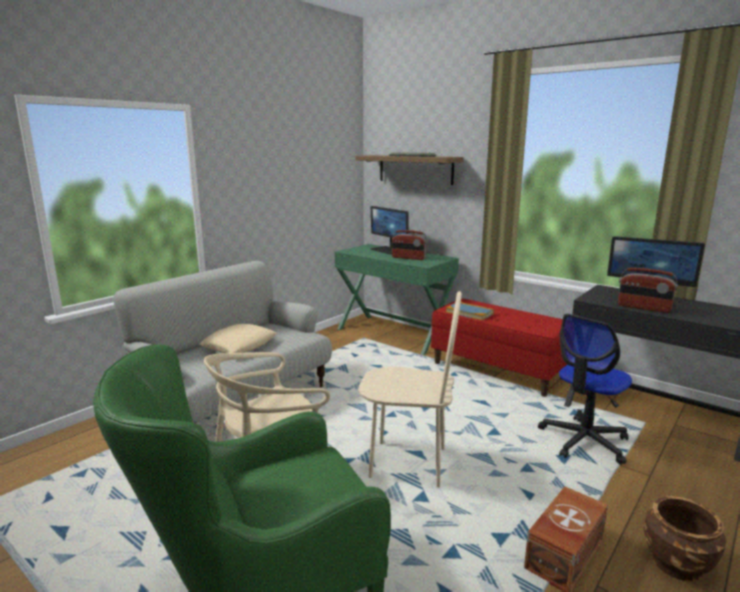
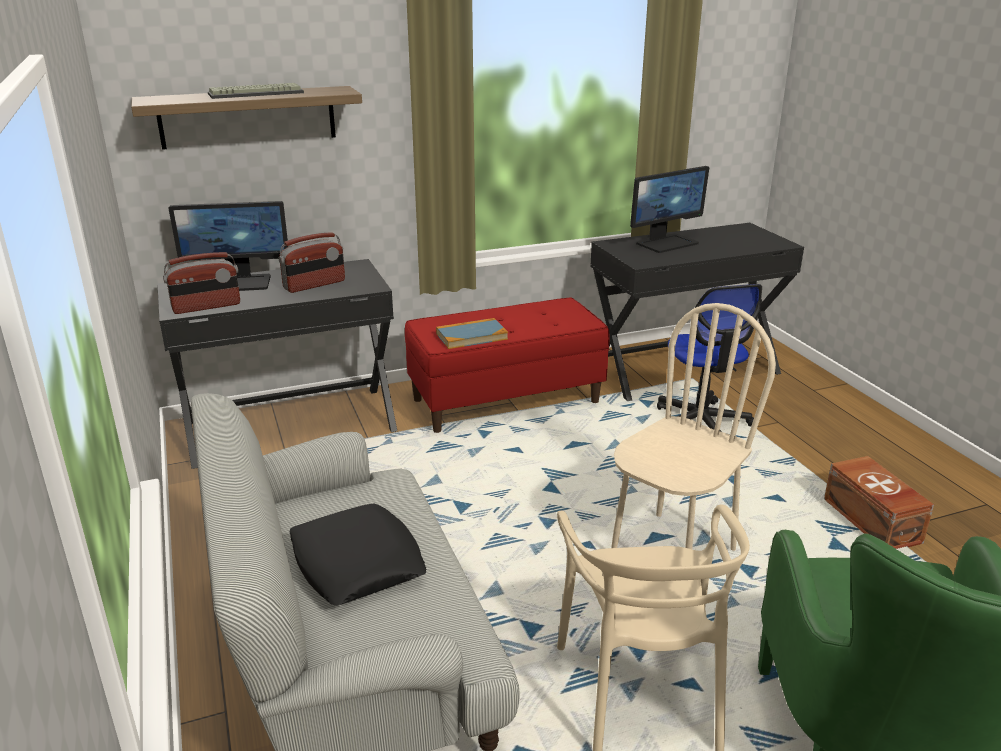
camera: 60 degrees left, 10 degrees up
beige pillow [199,324,277,353] -> black pillow [289,504,426,605]
green desk [335,244,459,355] -> black desk [157,259,397,469]
radio [618,268,678,313] -> radio moved to [163,252,240,314]
brown planter [643,496,726,581] -> none

